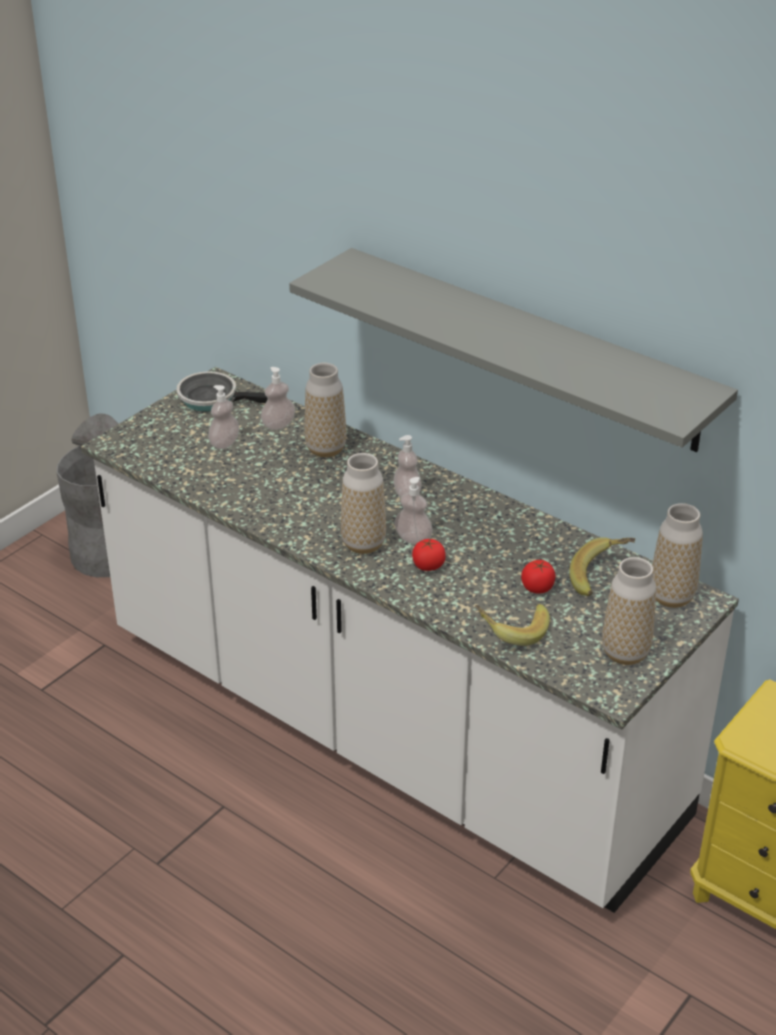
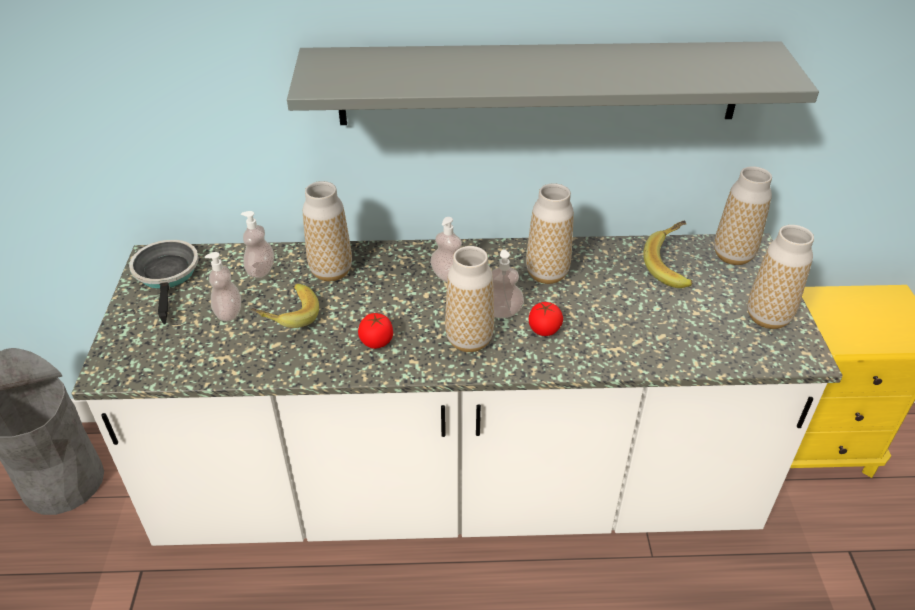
camera: 40 degrees left, 5 degrees up
frying pan [176,371,267,411] -> frying pan turned 105 degrees clockwise [129,240,199,324]
banana [475,604,550,646] -> banana moved to [251,284,319,328]
tomato [521,560,556,594] -> tomato moved to [358,313,393,349]
none -> vase [526,183,574,284]

